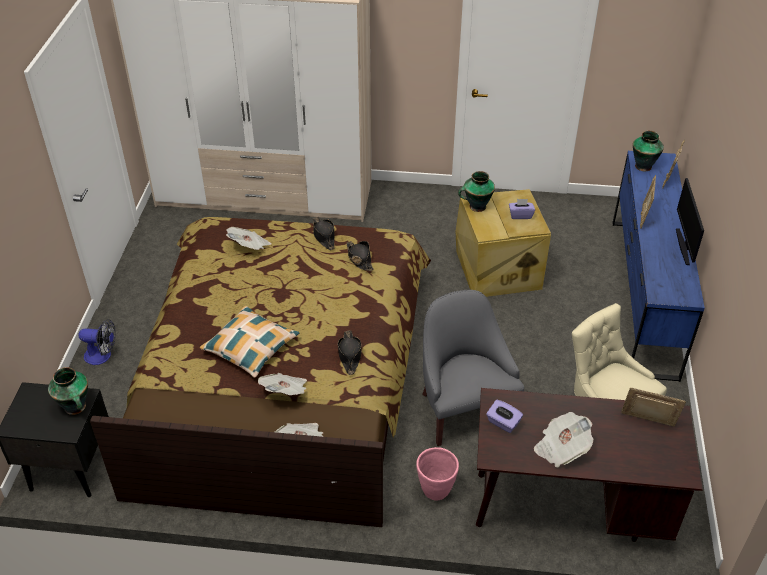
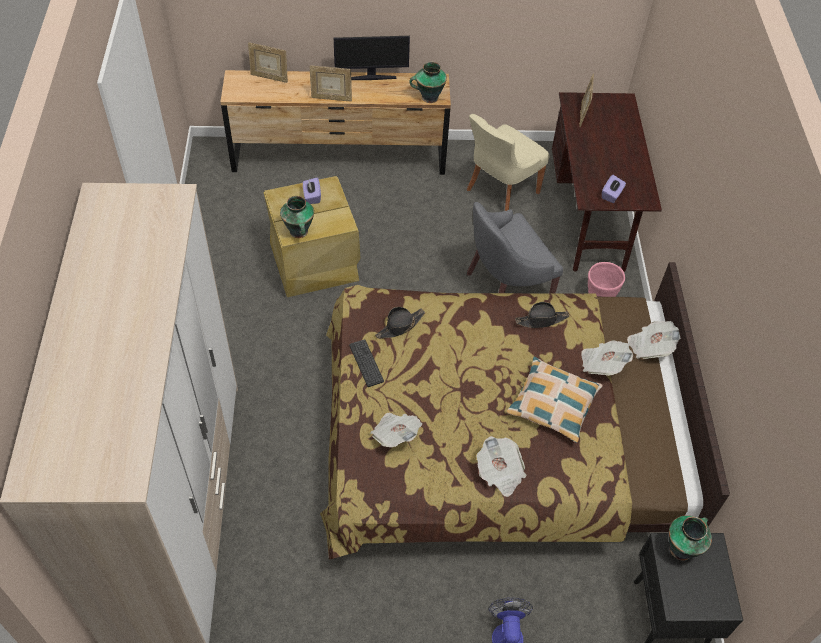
camera: 100 degrees left, 10 degrees up
black hat [313,217,335,250] -> keyboard [349,339,384,387]
newspaper [534,412,593,468] -> newspaper moved to [476,436,527,497]
blue dresser [612,151,705,382] -> brown dresser [220,70,451,175]
vase [633,131,664,171] -> vase moved to [409,62,447,103]

